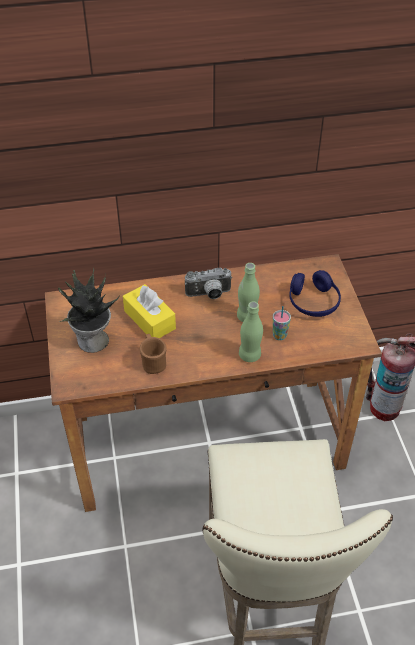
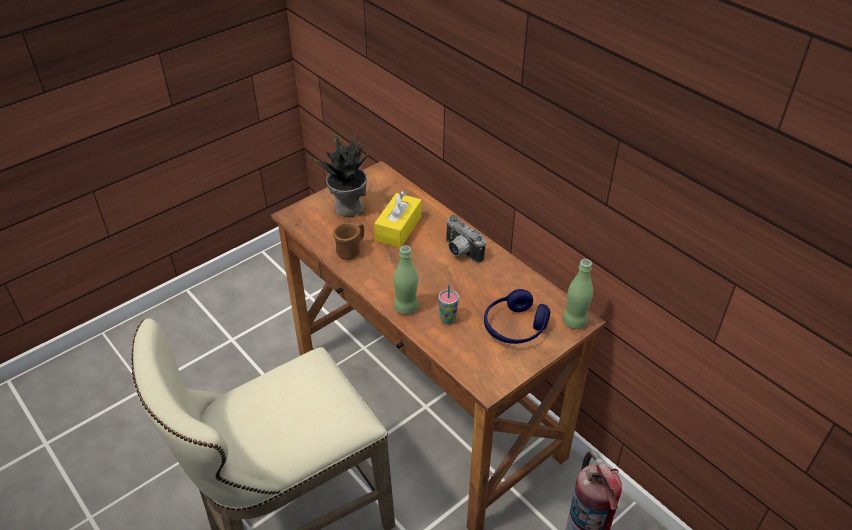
camera: 60 degrees right, 5 degrees down
green bottle [237,263,260,322] -> green bottle moved to [563,259,593,329]

